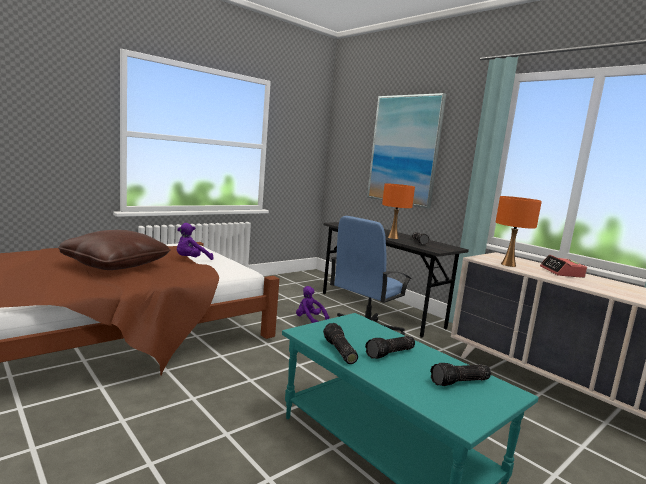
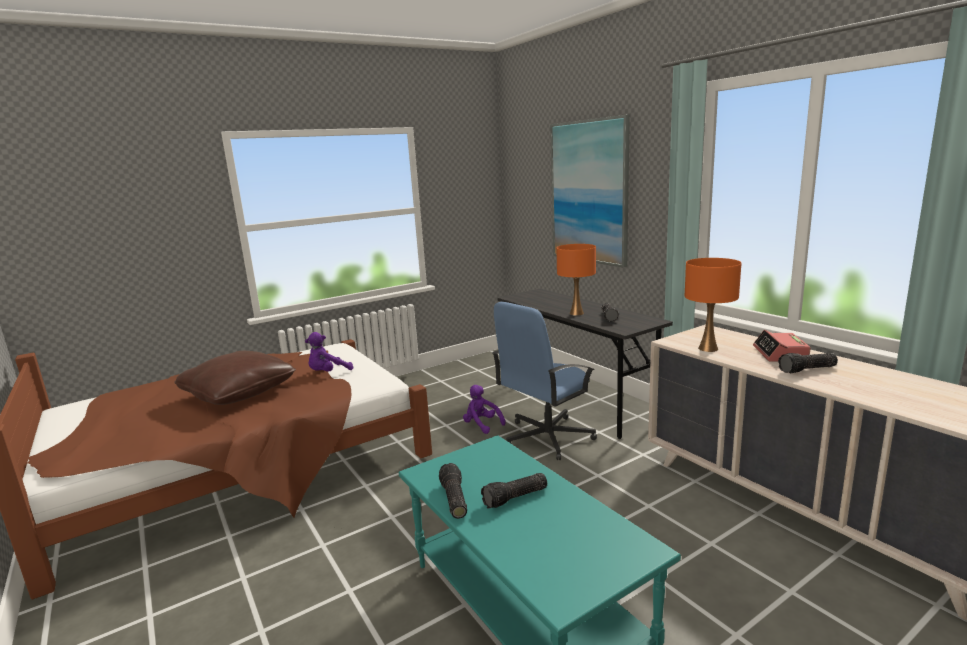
camera: 10 degrees right, 5 degrees up
flashlight [430,363,491,386] -> flashlight moved to [778,353,838,373]

